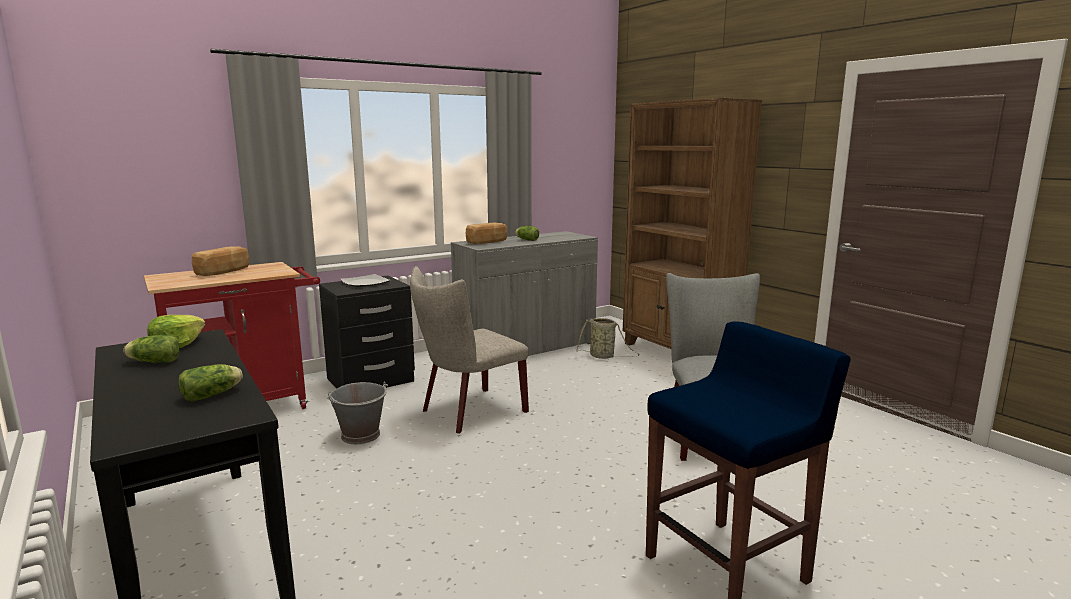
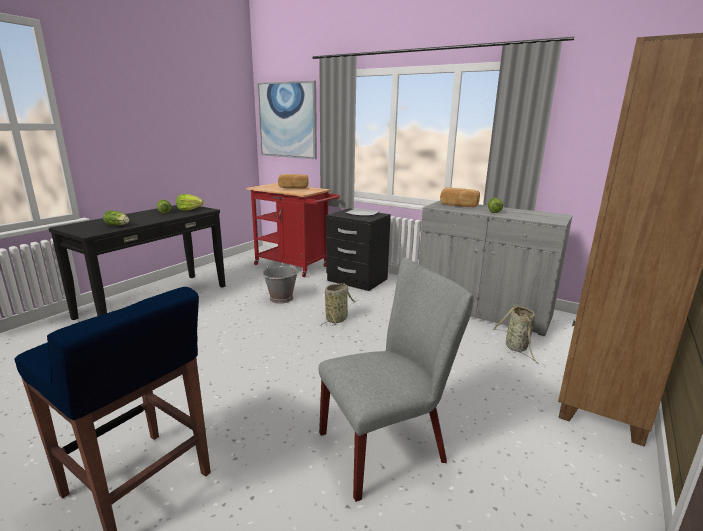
camera: 65 degrees right, 5 degrees up
beige chair [410,266,529,433] -> basket [321,283,356,327]
none -> picture [257,81,317,159]

